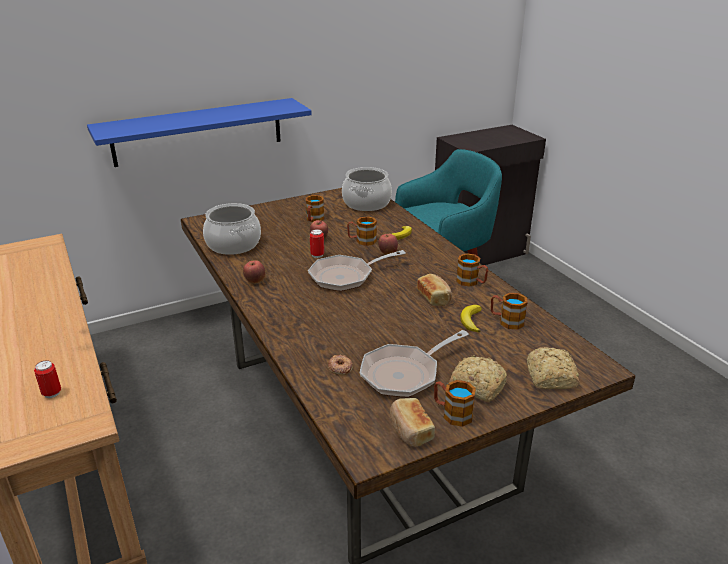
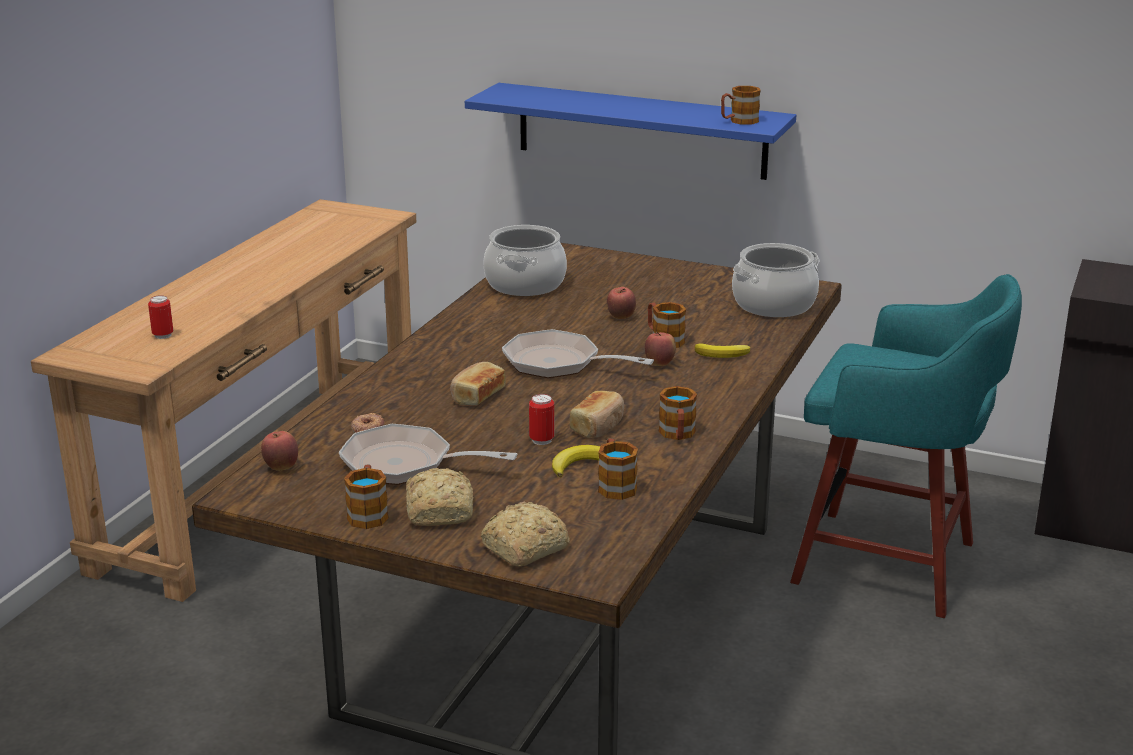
camera: 50 degrees right, 5 degrees down
apple [243,260,265,283] -> apple moved to [261,431,298,471]
mug [306,195,324,222] -> mug moved to [721,86,761,125]
can [310,229,324,258] -> can moved to [529,394,554,445]
bread [390,398,435,447] -> bread moved to [450,362,506,405]

